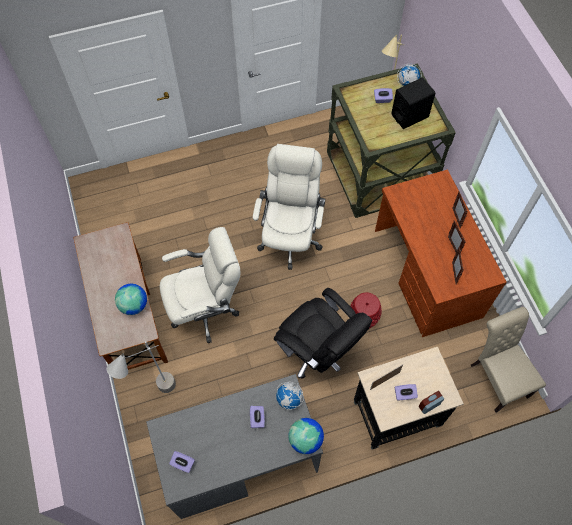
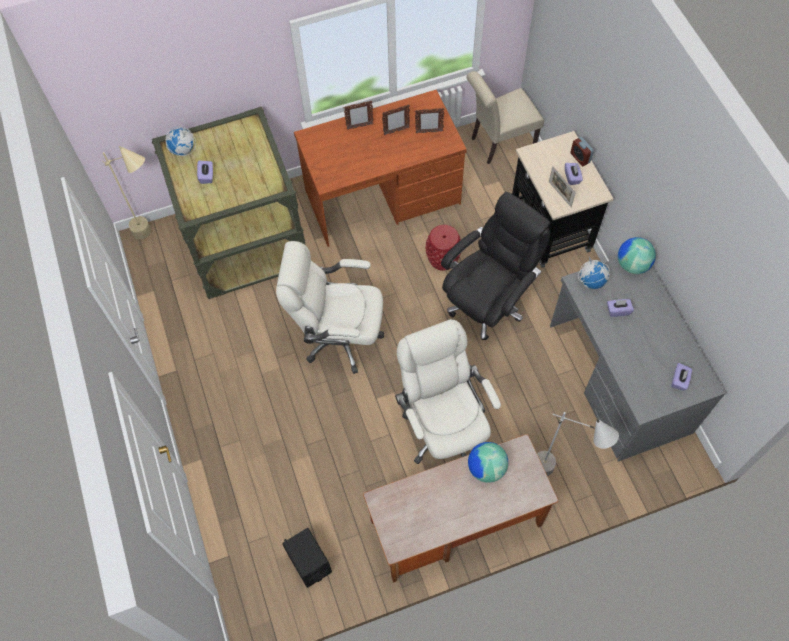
camera: 90 degrees left, 0 degrees up
black speaker [391,77,435,129] -> black speaker moved to [282,528,332,588]

